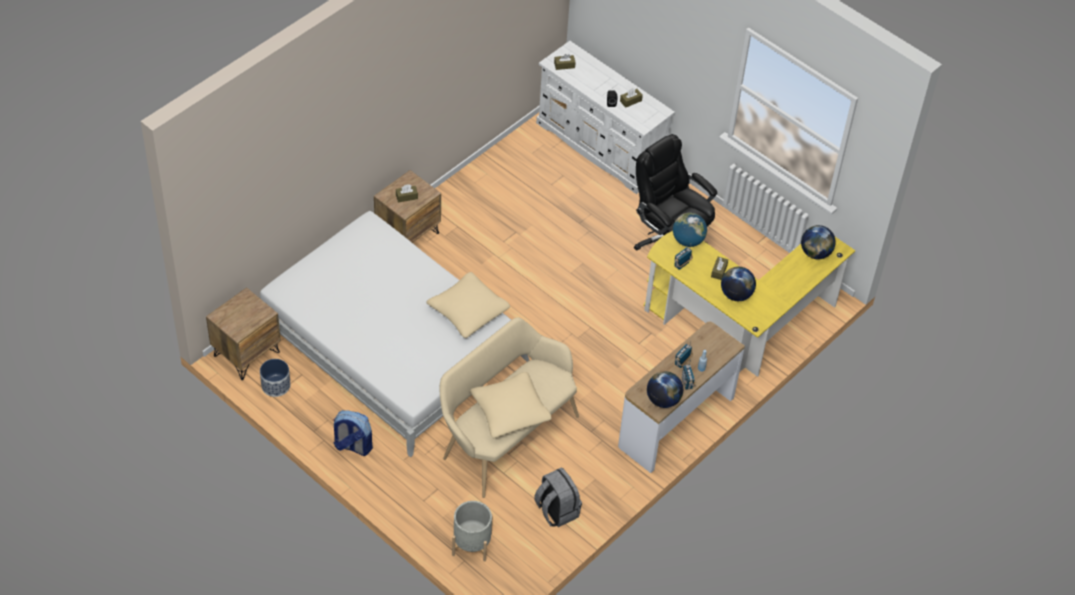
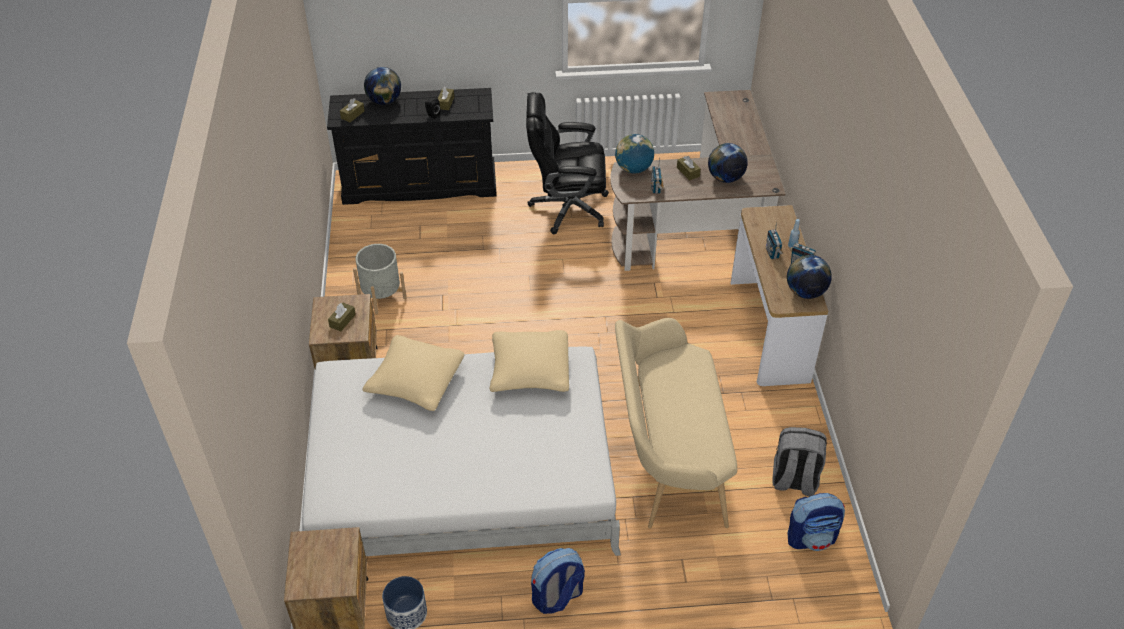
camera: 45 degrees left, 5 degrees down
grey planter [452,501,493,562] -> grey planter moved to [353,244,406,314]
beige pillow [470,372,552,438] -> beige pillow moved to [363,335,465,411]
white dresser [536,41,675,194] -> black dresser [327,88,497,205]
yellow desk [644,231,855,377] -> brown desk [610,90,785,271]
globe [801,225,836,259] -> globe moved to [364,67,401,105]
none -> backpack [787,493,845,551]

